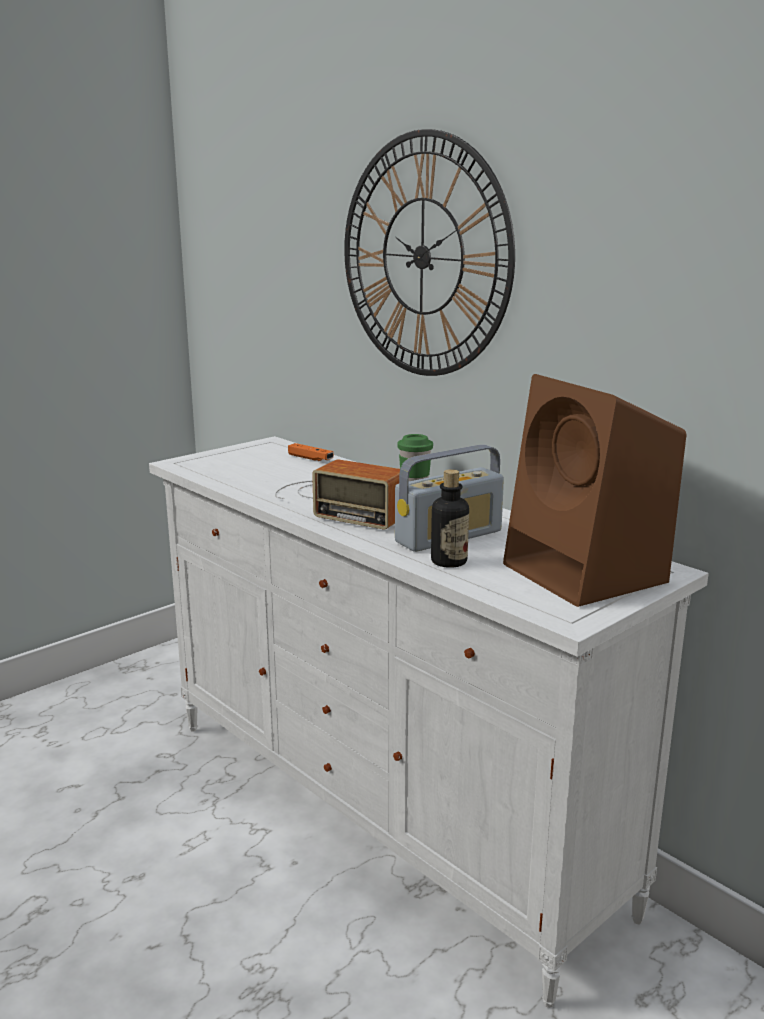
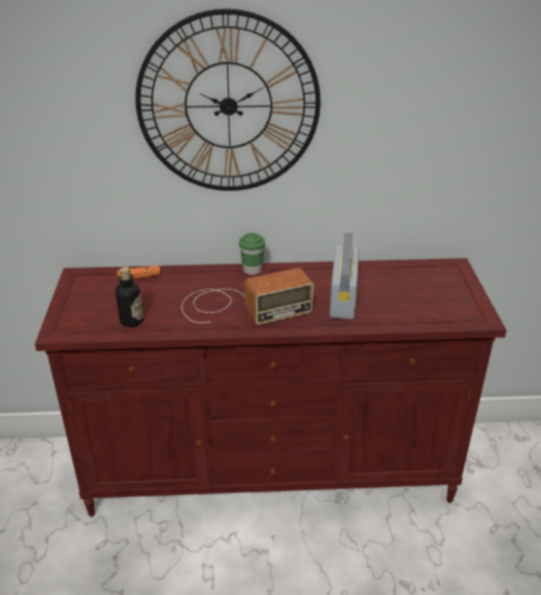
camera: 50 degrees left, 15 degrees up
white dresser [149,436,709,1008] -> red dresser [35,258,507,517]
bottle [431,469,469,568] -> bottle moved to [115,267,143,327]
brown speaker [503,374,686,607] -> none

